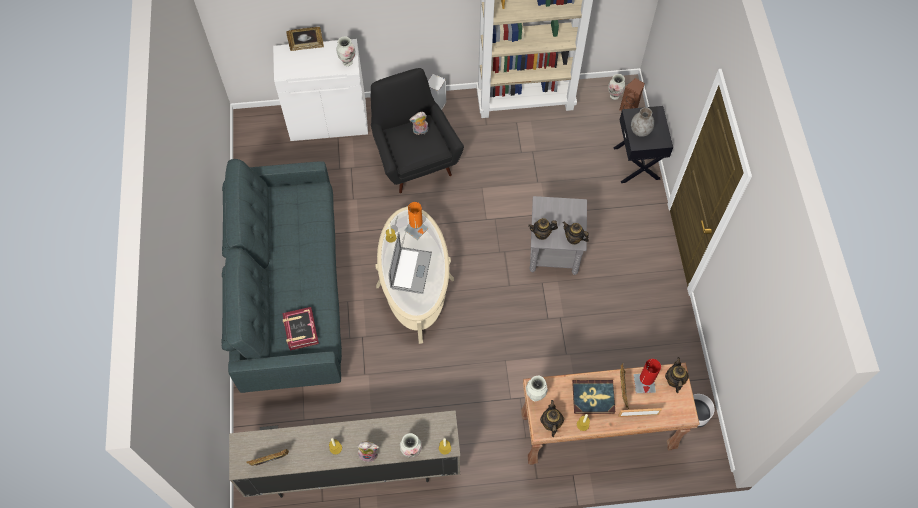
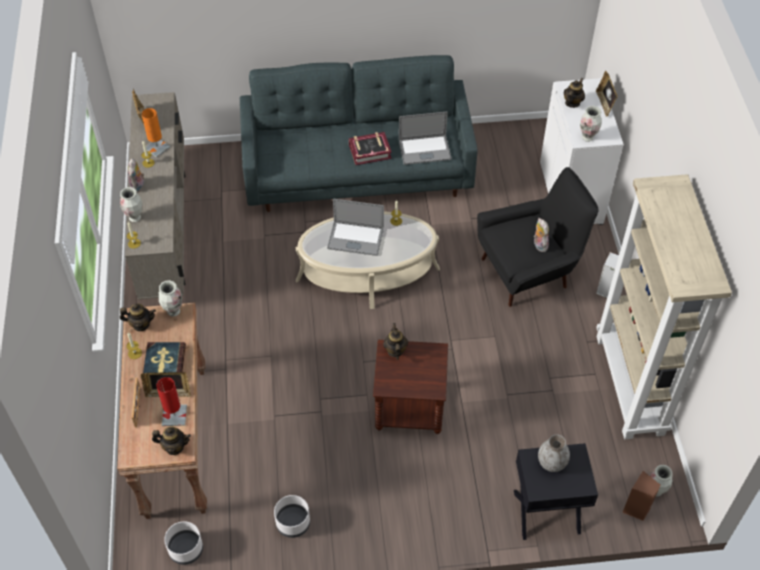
camera: 90 degrees right, 10 degrees down
book [282,307,319,350] -> book moved to [349,132,392,165]
orange table lamp [404,202,429,240] -> orange table lamp moved to [142,108,170,158]
grey side table [529,196,587,275] -> brown side table [373,340,448,434]
teapot [563,222,589,245] -> teapot moved to [564,78,585,108]
none -> white planter [274,495,310,538]
none -> laptop [399,112,452,165]

